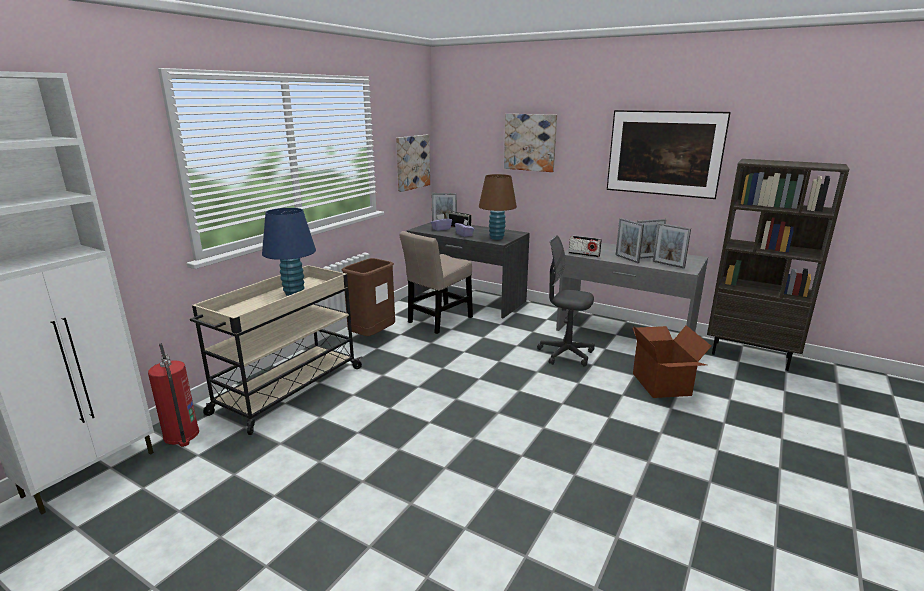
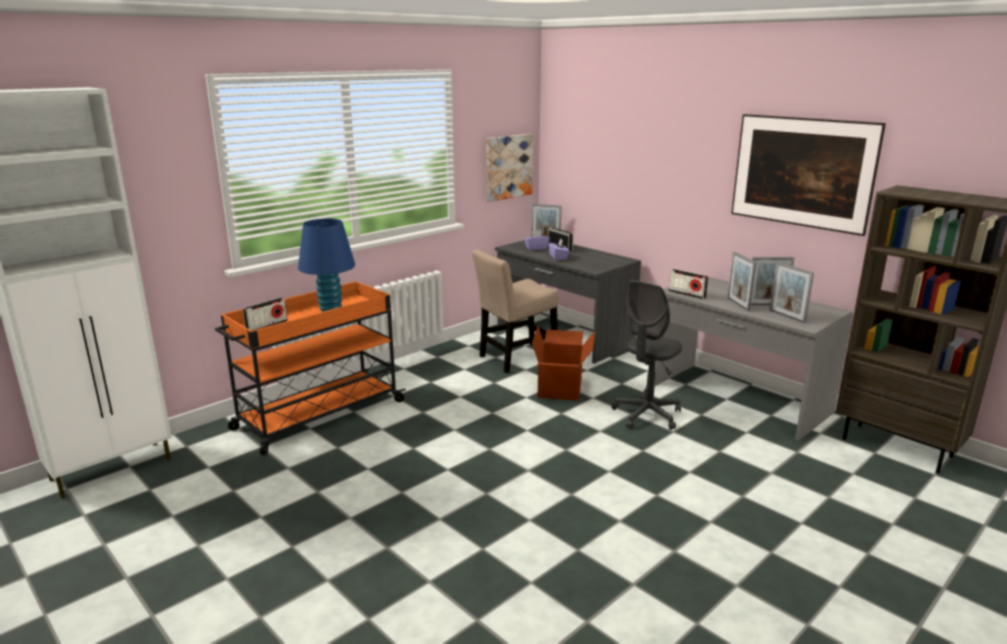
camera: 15 degrees right, 0 degrees up
fire extinguisher [148,343,199,447] -> none
beige cart [190,265,363,435] -> orange cart [215,281,406,455]
brown trash can [341,258,395,336] -> none
brown table lamp [479,174,517,240] -> none
picture [504,114,557,172] -> none
grey office chair [537,235,595,367] -> grey office chair turned 90 degrees counterclockwise [612,280,682,430]
cardboard box [633,325,712,398] -> cardboard box moved to [532,326,595,401]
none -> radio [243,298,287,331]

